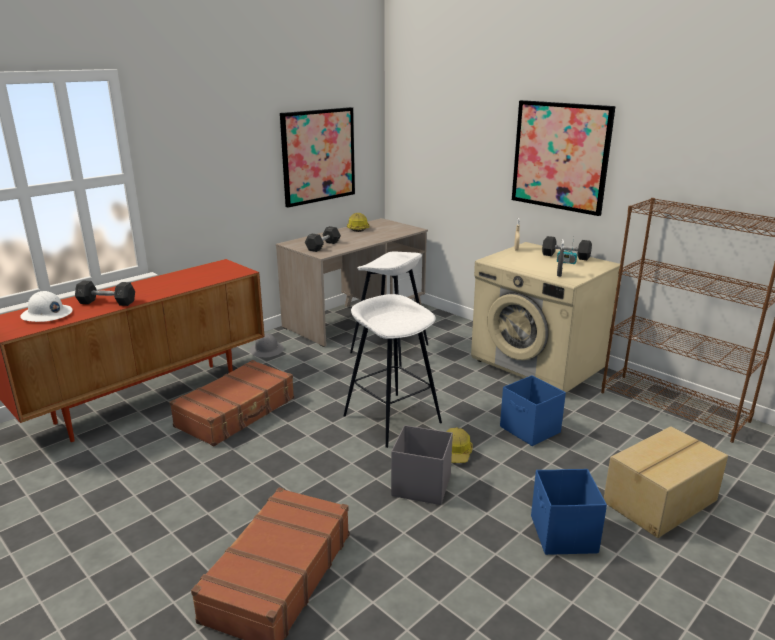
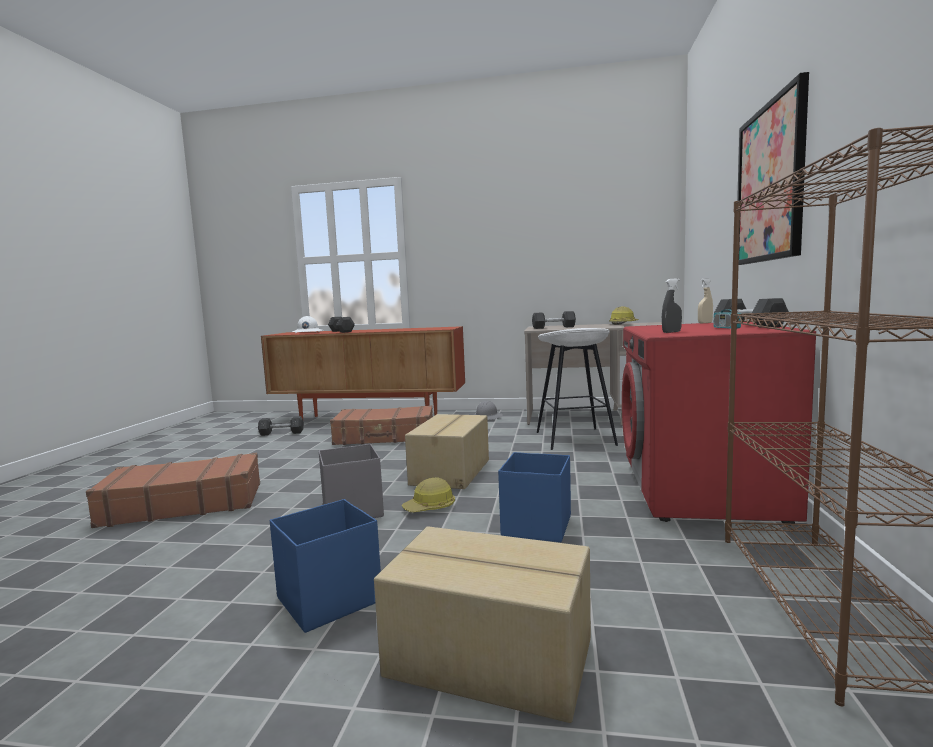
camera: 55 degrees right, 15 degrees down
picture [280,107,355,208] -> none
white stool [344,294,442,448] -> cardboard box [405,414,489,489]
beige washing machine [471,242,620,392] -> red washing machine [622,322,816,526]
none -> grey dumbbell [258,416,304,436]

